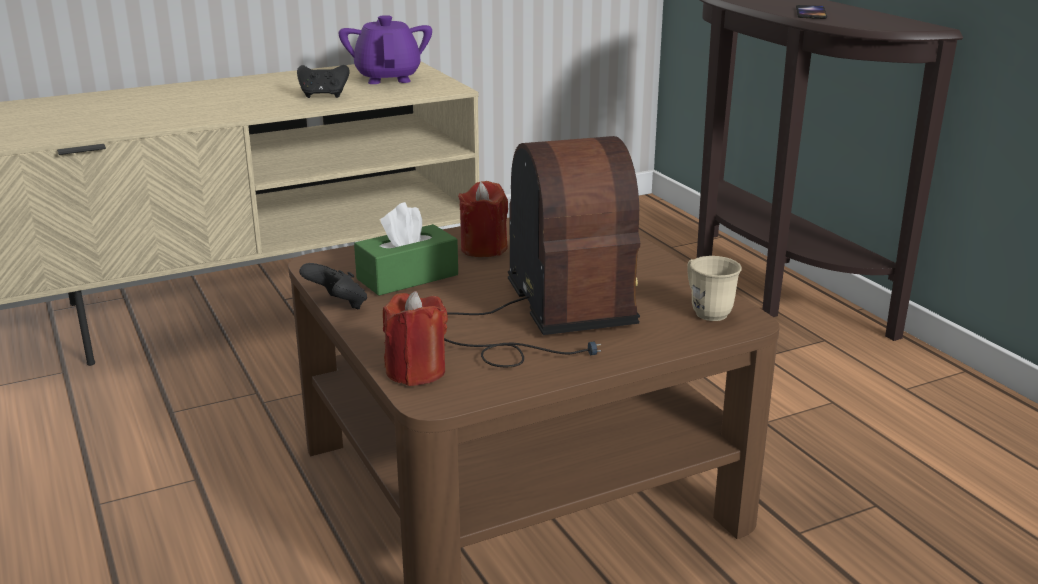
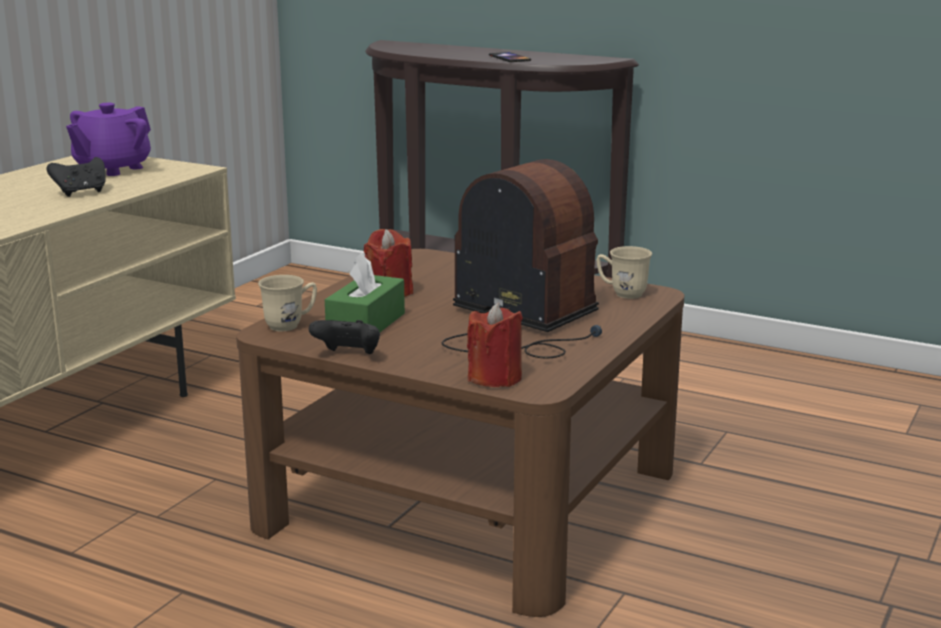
camera: 35 degrees left, 5 degrees down
purple teapot [338,15,432,84] -> purple teapot turned 105 degrees counterclockwise [66,103,151,176]
none -> beige mug [258,275,317,331]

